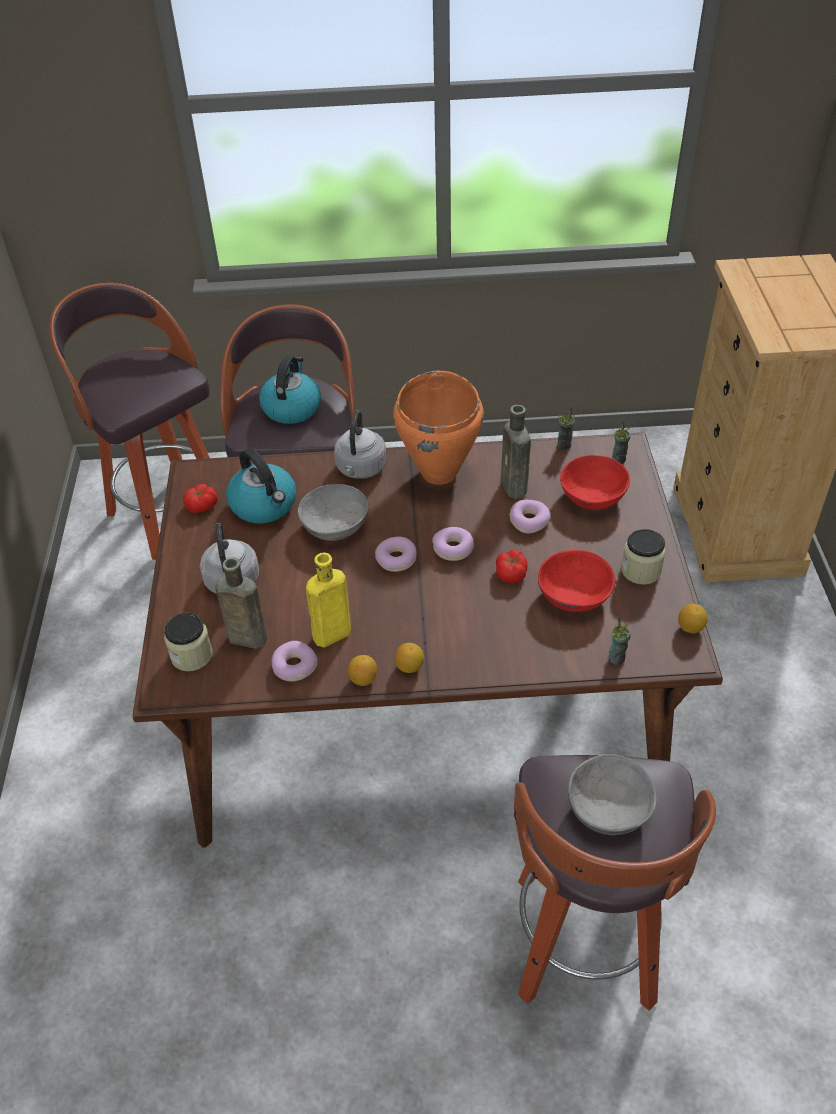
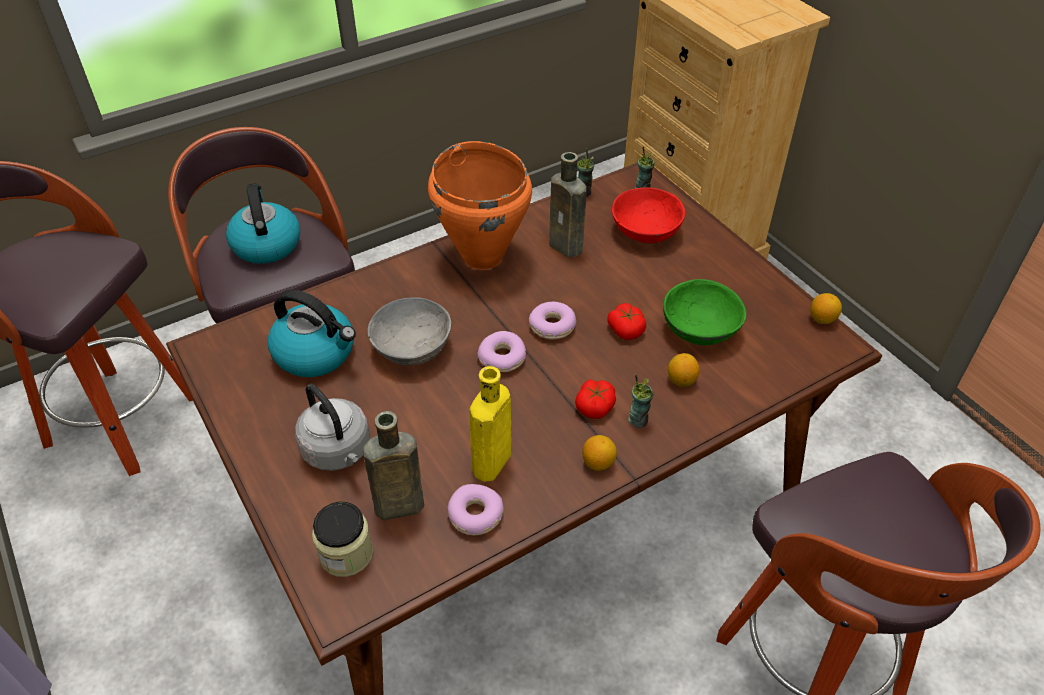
camera: 30 degrees left, 0 degrees up
tomato [183,484,217,513] -> tomato moved to [575,379,616,419]
grey kettle [334,410,387,479] -> none
lemon [348,655,377,686] -> lemon moved to [668,353,700,387]
donut [509,500,551,533] -> none
red bowl [538,550,615,612] -> green bowl [663,279,746,345]
grey bowl [568,754,657,835] -> none
cup [608,616,631,665] -> cup moved to [628,374,653,428]
jar [621,529,666,585] -> none

